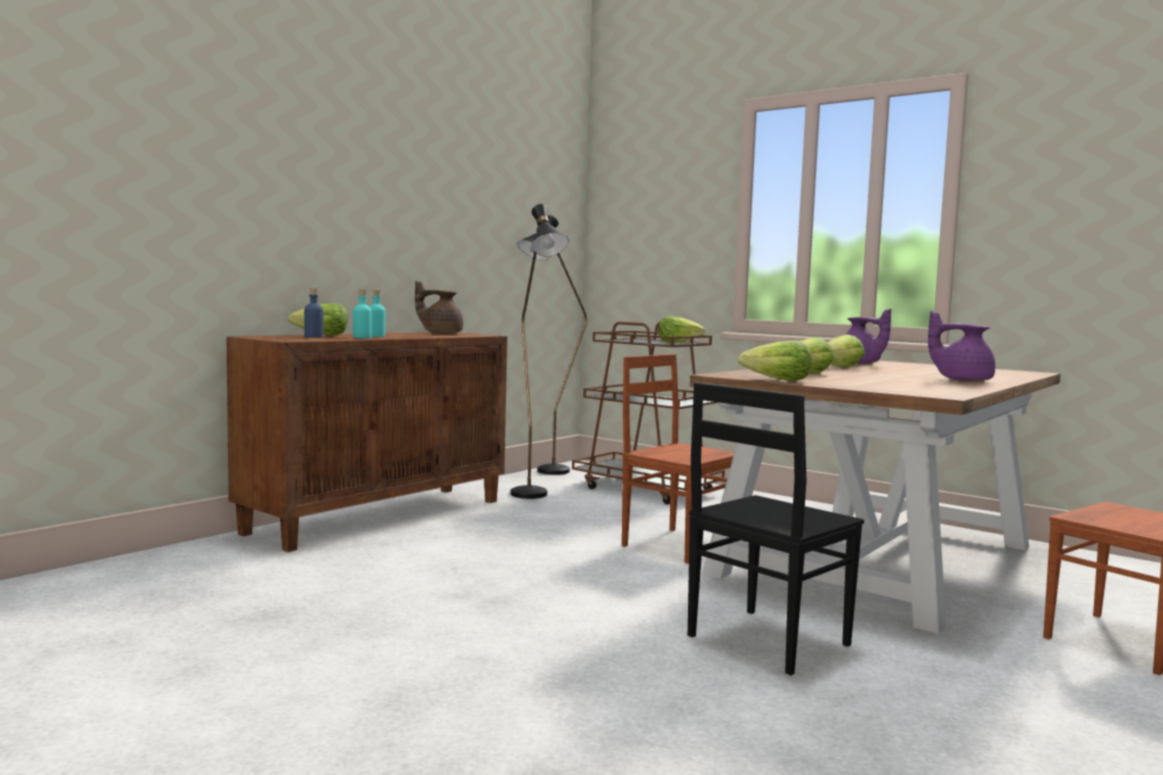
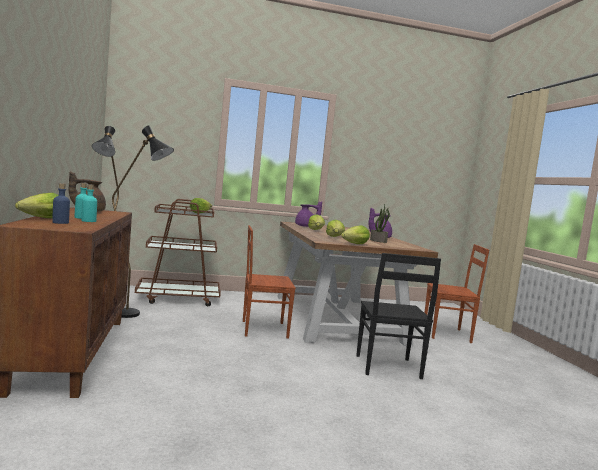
camera: 50 degrees left, 0 degrees up
none -> potted plant [370,204,390,243]

